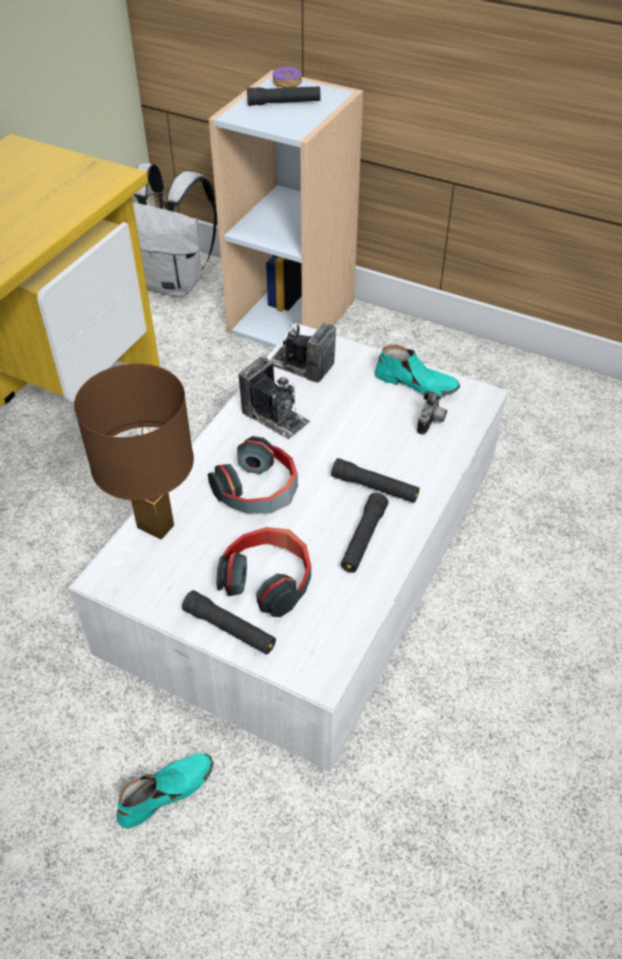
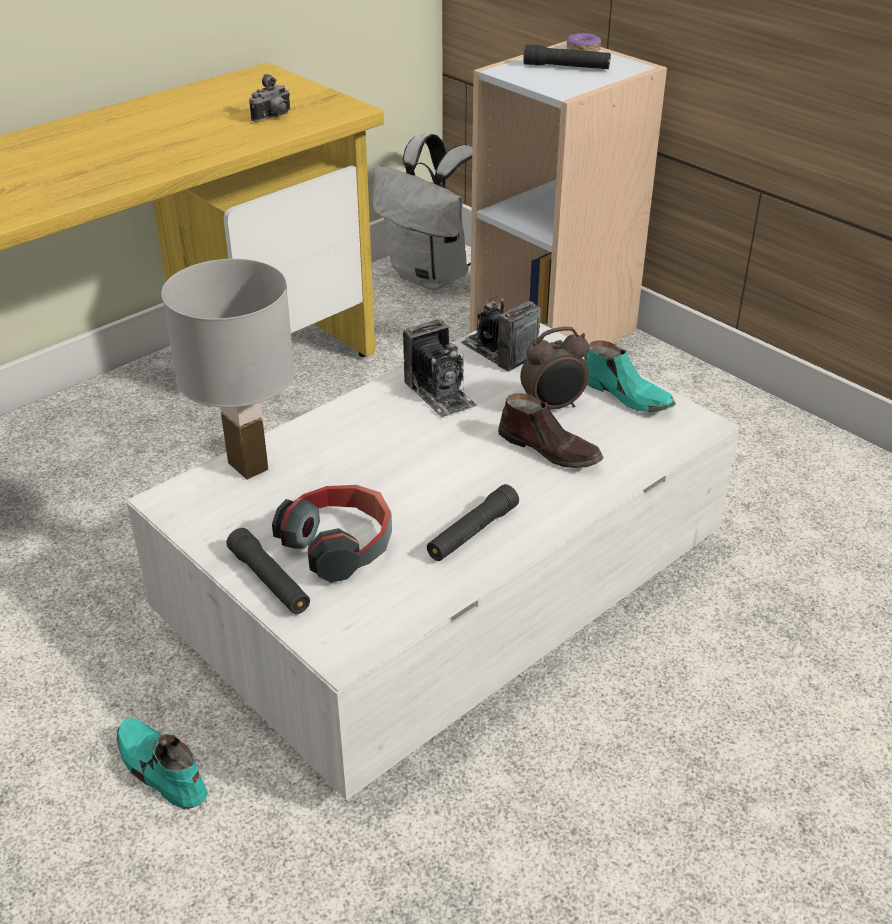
camera: 20 degrees right, 10 degrees down
brown table lamp [74,363,194,540] -> white table lamp [161,259,295,480]
turquoise shoe [116,753,214,829] -> turquoise shoe turned 120 degrees counterclockwise [117,718,208,809]
headphones [208,436,298,514] -> none
black flashlight [331,458,419,503] -> none
camera [417,390,447,435] -> camera moved to [249,74,290,122]
none -> brown shoe [498,393,603,468]
none -> alarm clock [520,327,589,410]

